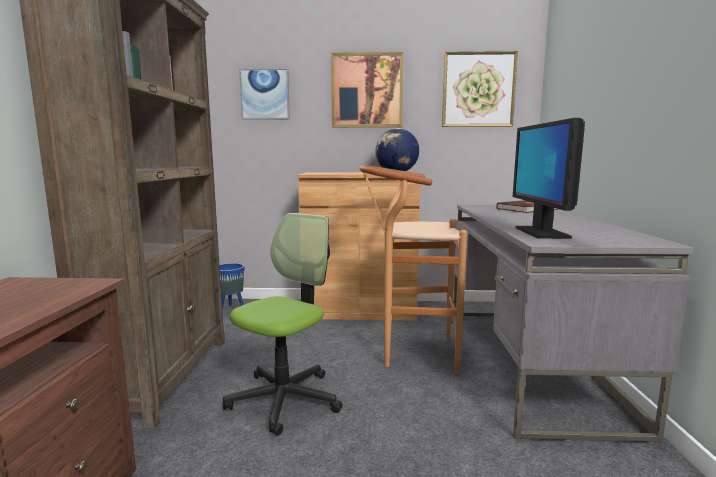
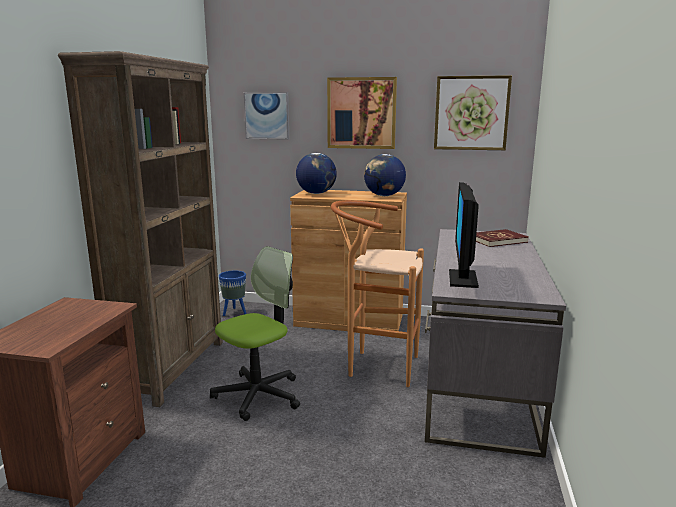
camera: 10 degrees right, 5 degrees up
none -> globe [296,153,337,194]

